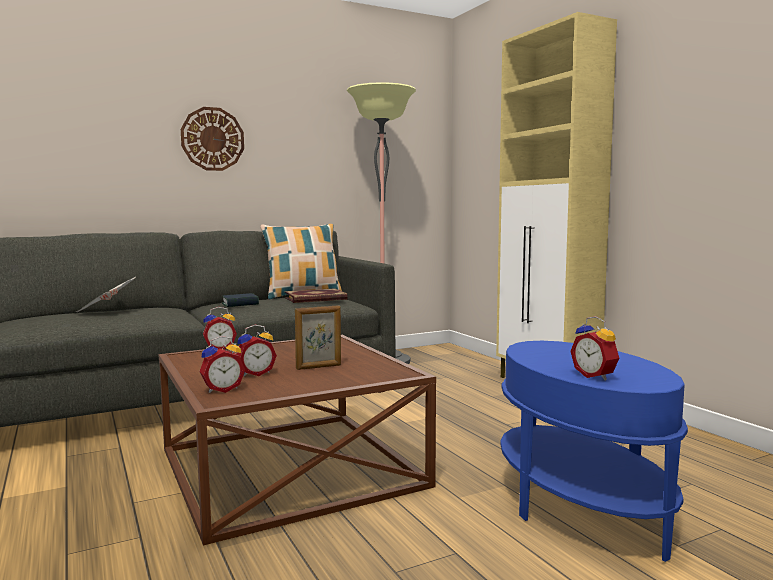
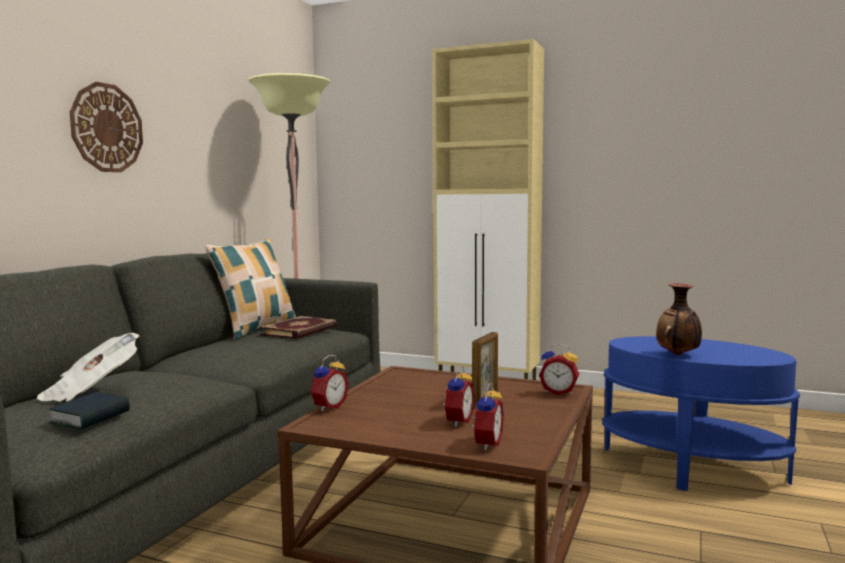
camera: 40 degrees left, 0 degrees up
book [222,293,259,307] -> book moved to [49,392,130,430]
alarm clock [571,316,619,380] -> alarm clock moved to [539,343,579,395]
none -> vase [656,283,702,355]

